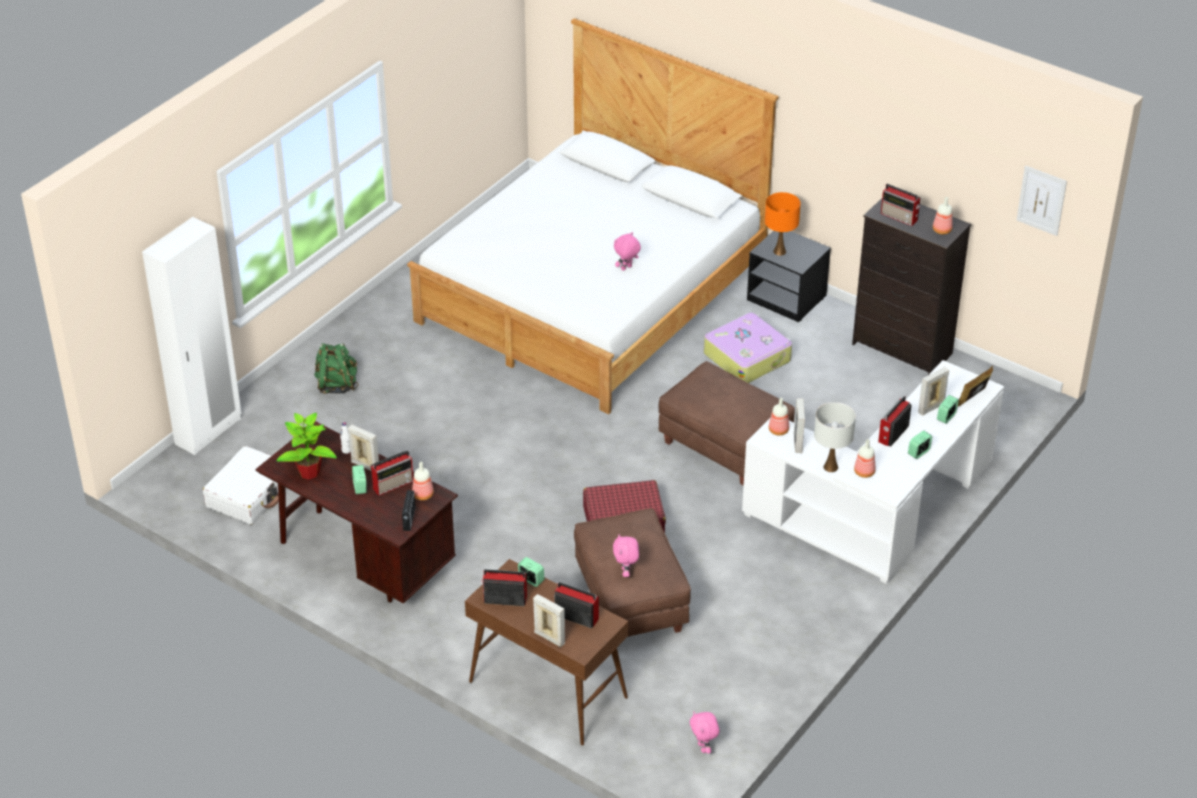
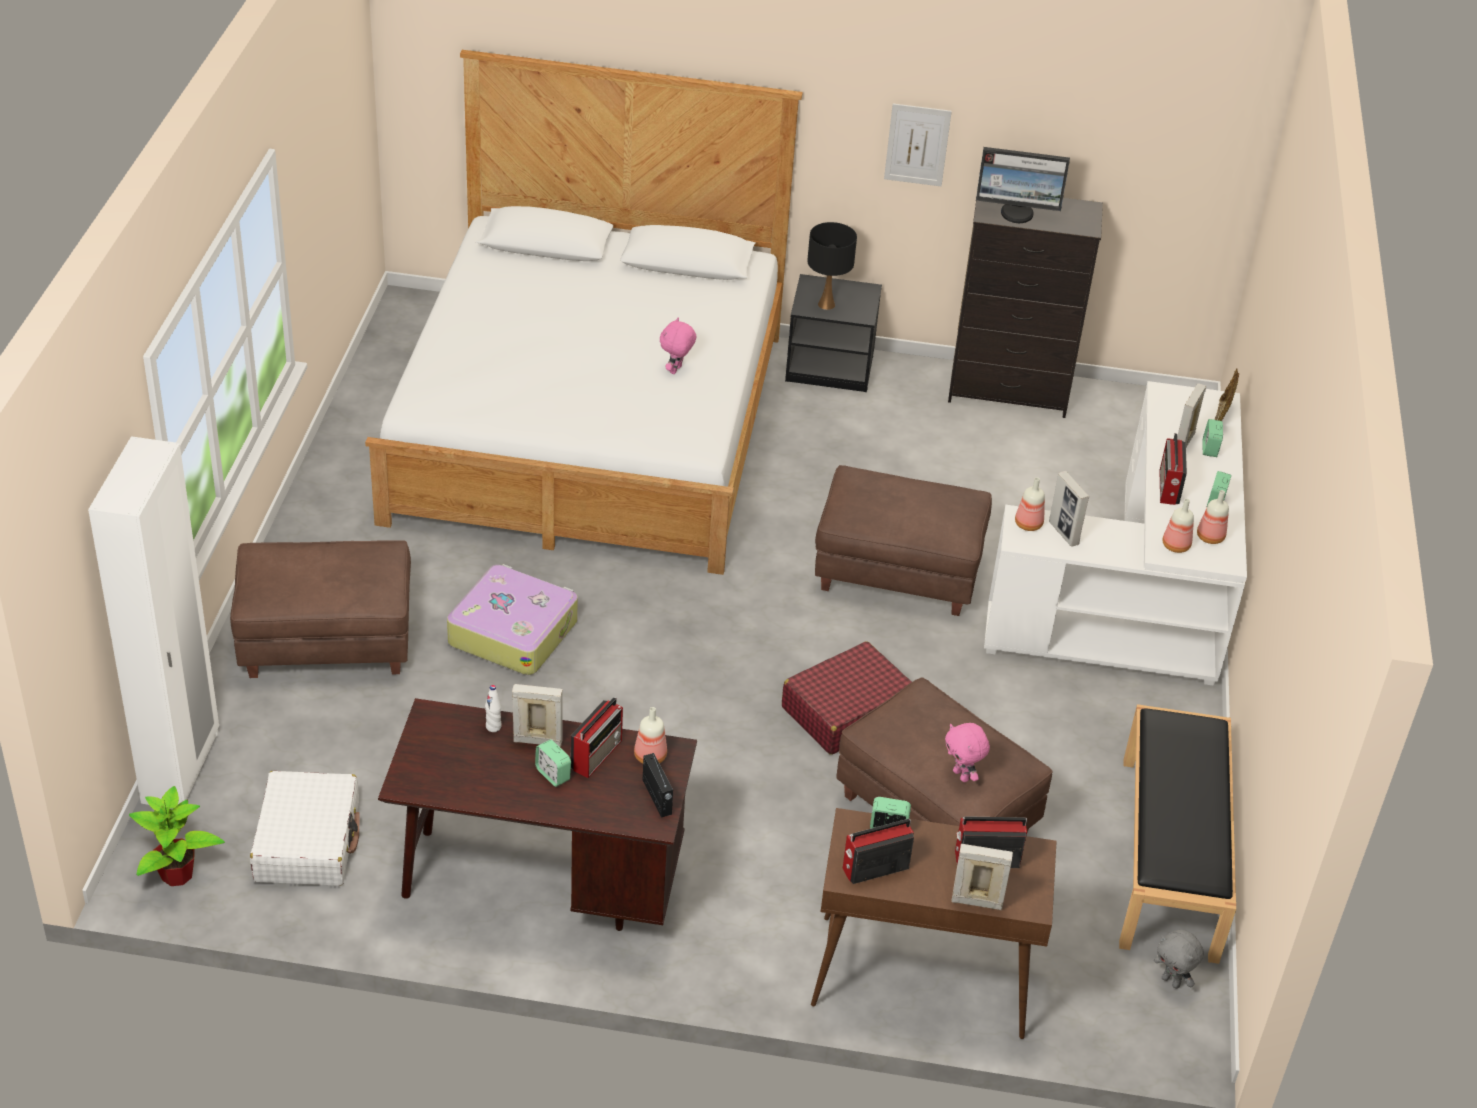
camera: 30 degrees left, 0 degrees up
potted plant [276,413,337,479] -> potted plant moved to [129,786,225,886]
green backpack [314,343,358,394] -> brown ottoman [230,540,411,678]
pink plush toy [690,711,719,754] -> grey plush toy [1154,930,1204,989]
suitcase [704,313,792,383] -> suitcase moved to [447,564,578,675]
orange table lamp [765,192,801,256] -> black table lamp [807,222,857,310]
white table lamp [814,402,856,472] -> none
radio [881,184,921,226] -> monitor [976,147,1070,223]
bottle [933,197,953,234] -> bottle moved to [1197,490,1229,544]
picture [1017,166,1067,236] -> picture moved to [884,103,952,186]
none -> black bench [1119,704,1236,964]

